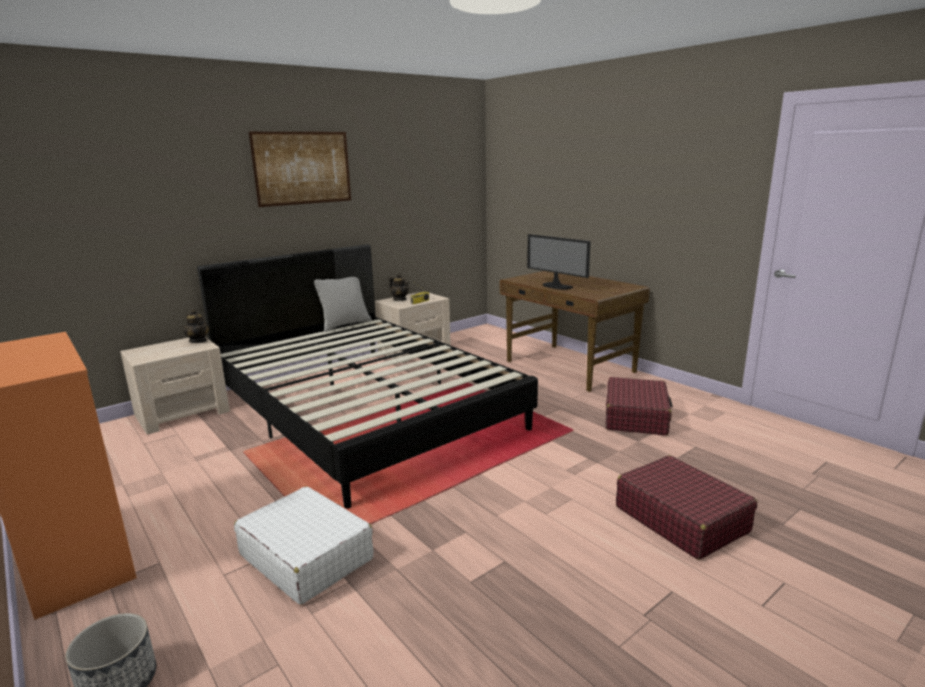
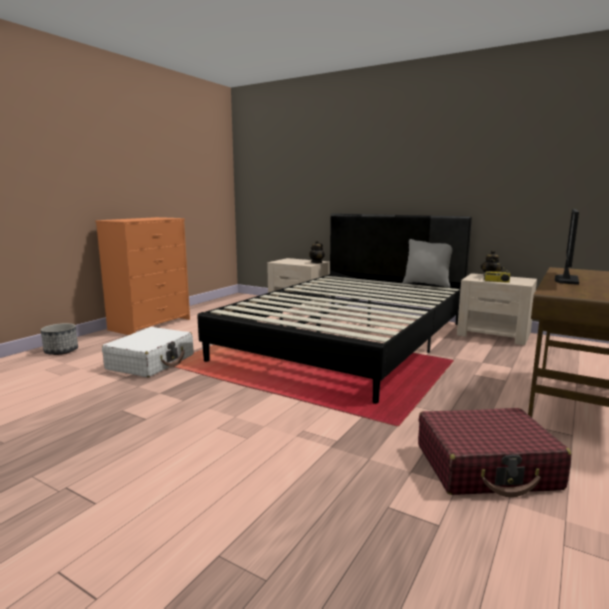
camera: 70 degrees right, 5 degrees down
picture [249,132,351,207] -> none
red suitcase [616,455,757,560] -> none

